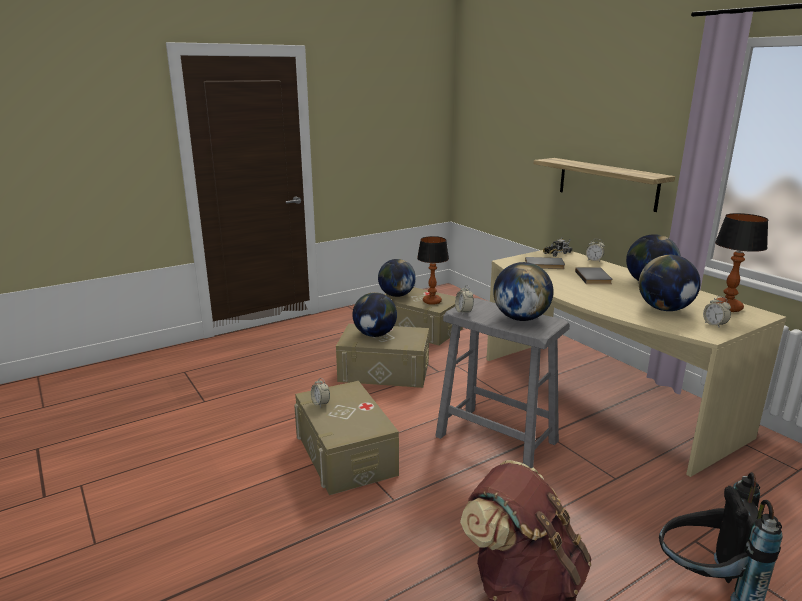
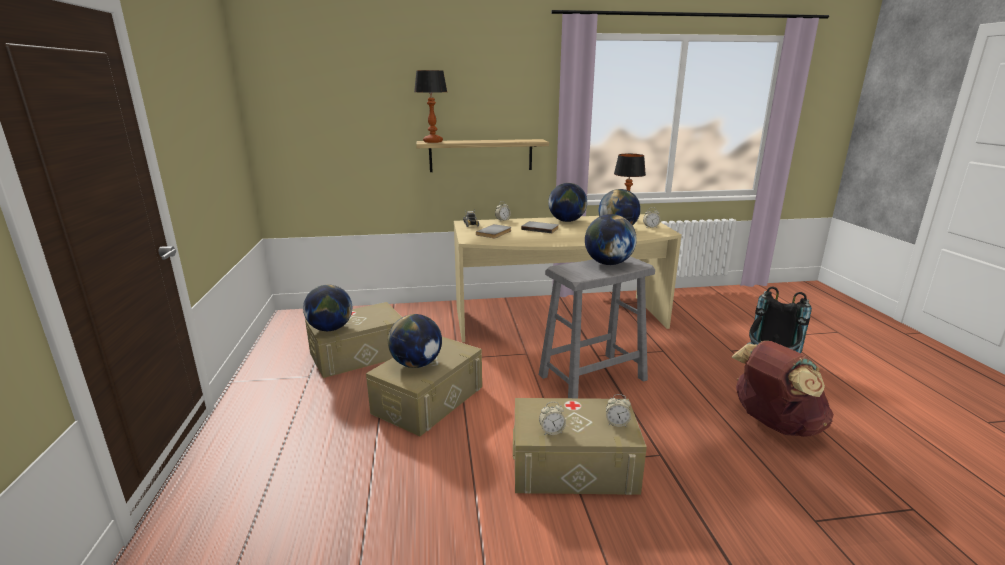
camera: 65 degrees left, 0 degrees up
table lamp [417,236,449,305] -> table lamp moved to [414,70,447,143]
alarm clock [455,285,474,314] -> alarm clock moved to [606,394,631,427]

